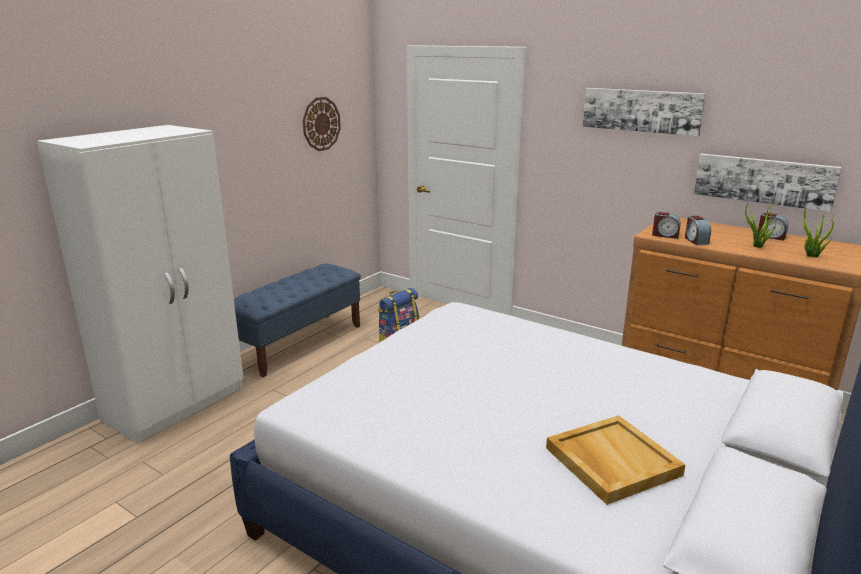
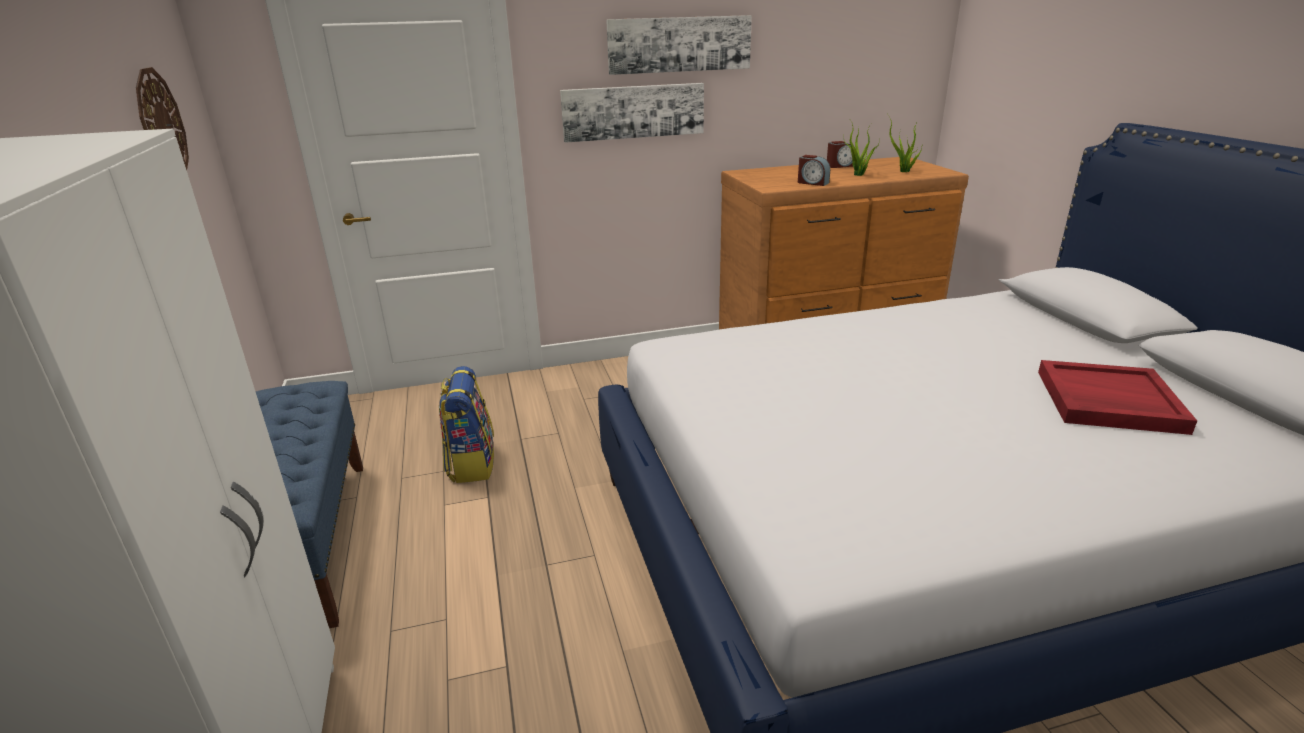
camera: 50 degrees left, 5 degrees up
beige tray [546,415,686,505] -> red tray [1038,360,1197,435]
alarm clock [652,212,681,239] -> none
picture [694,154,842,212] -> picture moved to [560,83,704,143]

